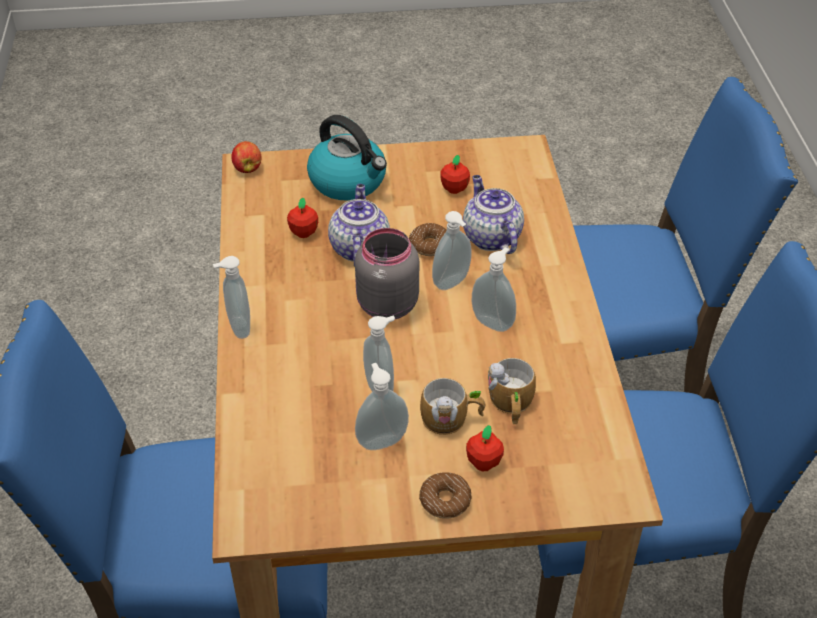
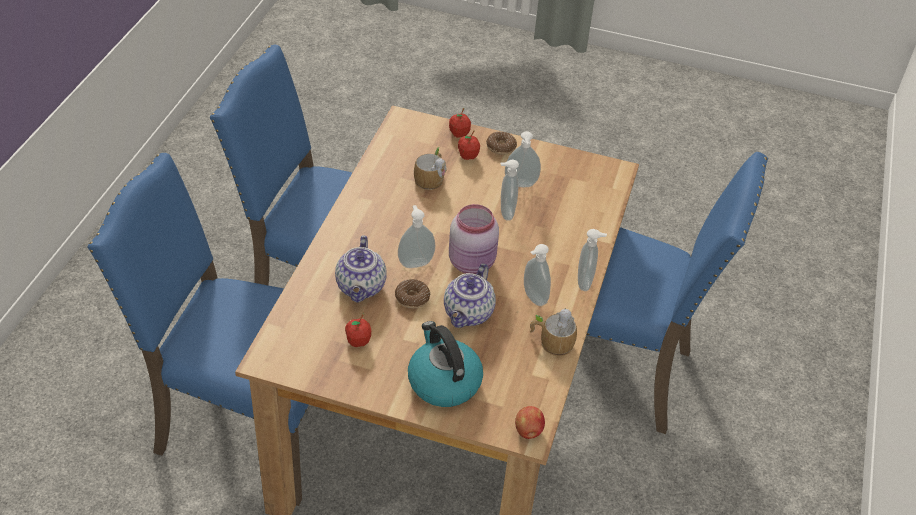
camera: 160 degrees left, 0 degrees up
apple [287,198,318,238] -> apple moved to [449,108,471,138]
grey jar [355,228,419,319] -> pink jar [449,204,499,274]
mug [420,378,486,435] -> mug moved to [530,308,577,356]
soap dispenser [472,247,516,332] -> soap dispenser moved to [524,244,551,306]

